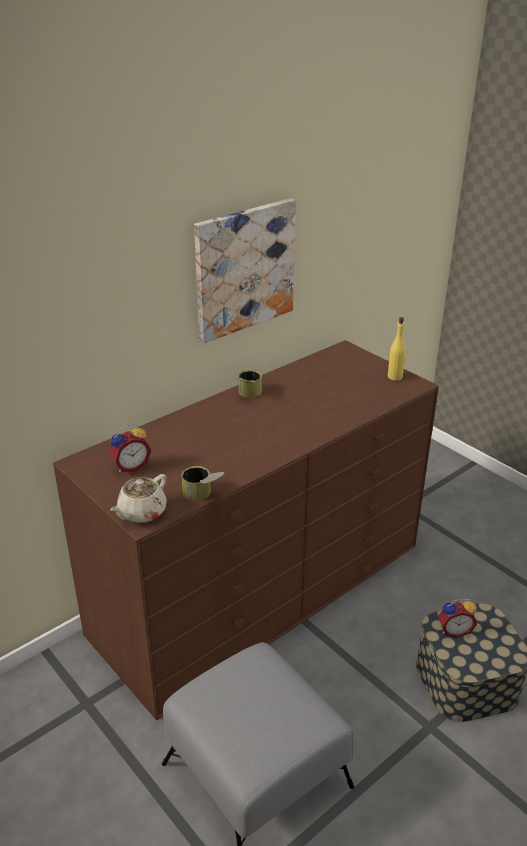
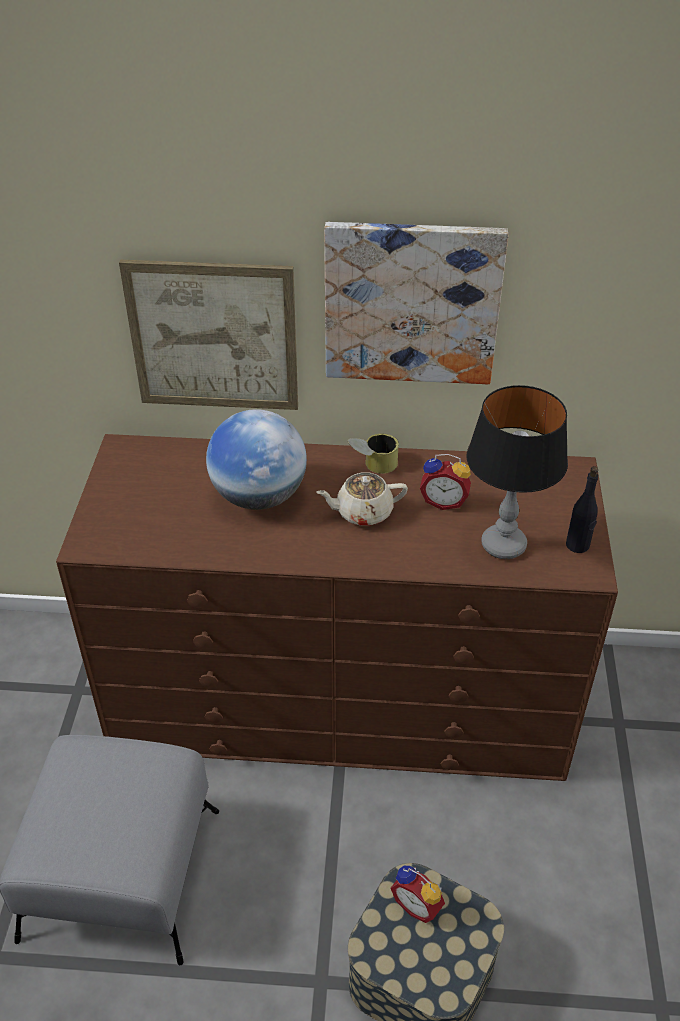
camera: 45 degrees right, 10 degrees up
alarm clock [109,424,151,472] -> alarm clock moved to [420,454,471,510]
beige teapot [110,474,167,523] -> beige teapot moved to [316,472,408,526]
can [181,466,224,501] -> none
yellow bottle [388,317,406,381] -> black bottle [566,466,598,553]
none -> picture [119,260,298,410]
none -> globe [206,409,307,510]
none -> table lamp [467,385,568,559]

